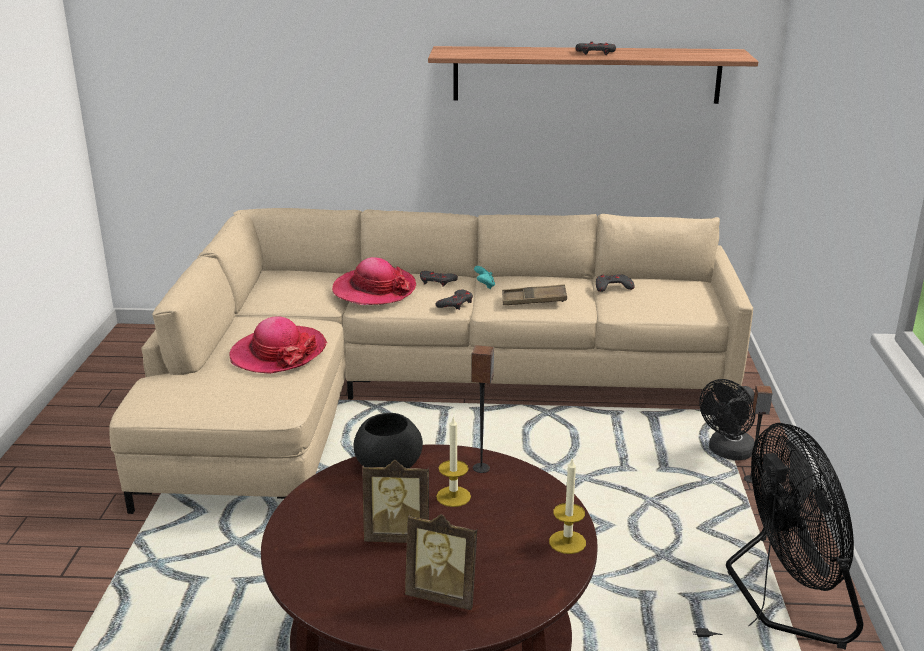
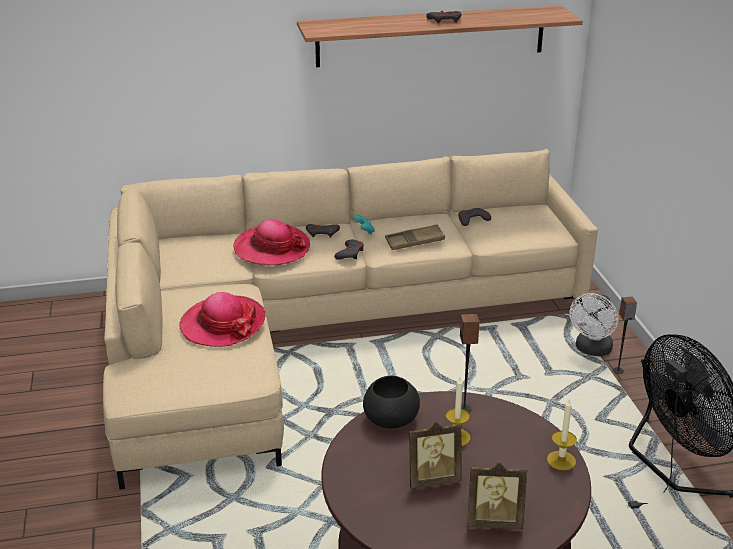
camera: 15 degrees left, 5 degrees up
black fan [699,379,755,461] -> white fan [570,293,618,356]

